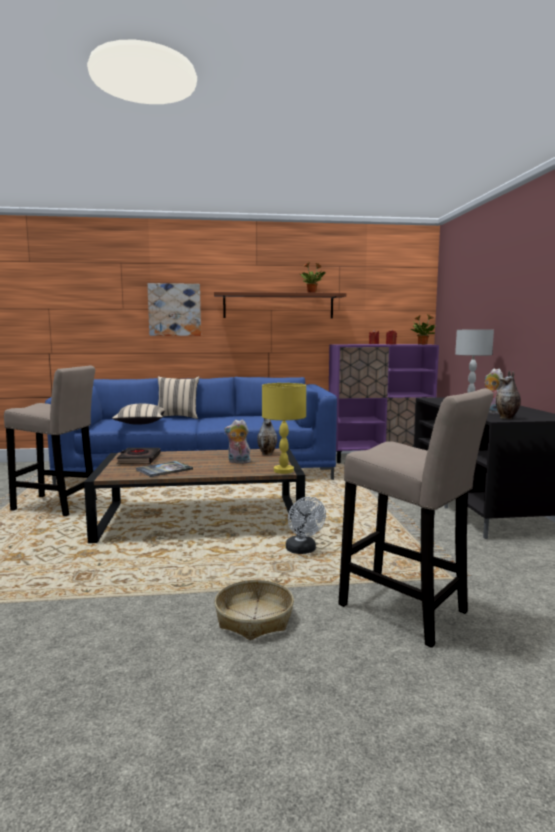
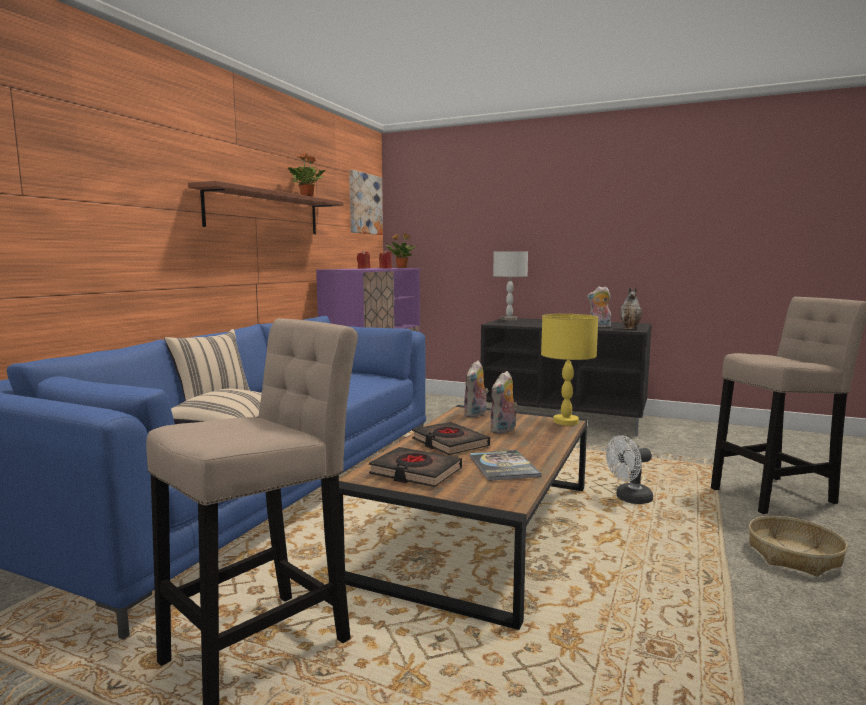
camera: 60 degrees left, 0 degrees up
picture [147,283,201,336] -> picture moved to [349,170,383,235]
vase [257,418,277,455] -> plush toy [464,360,488,418]
white fan [286,497,326,554] -> white fan turned 150 degrees clockwise [606,435,653,504]
none -> black book [412,422,490,455]

